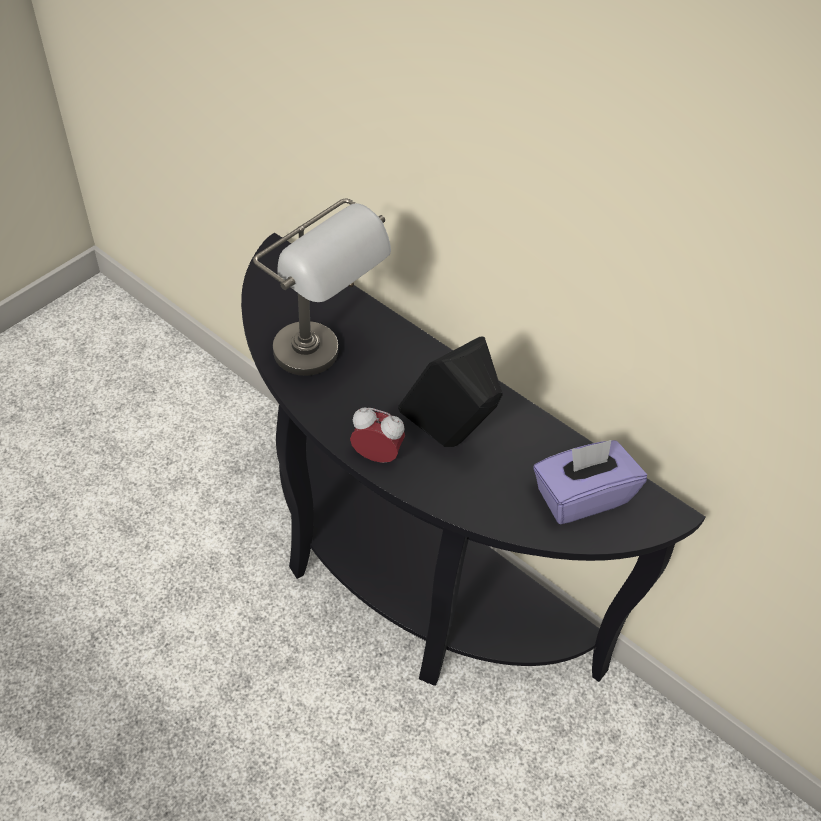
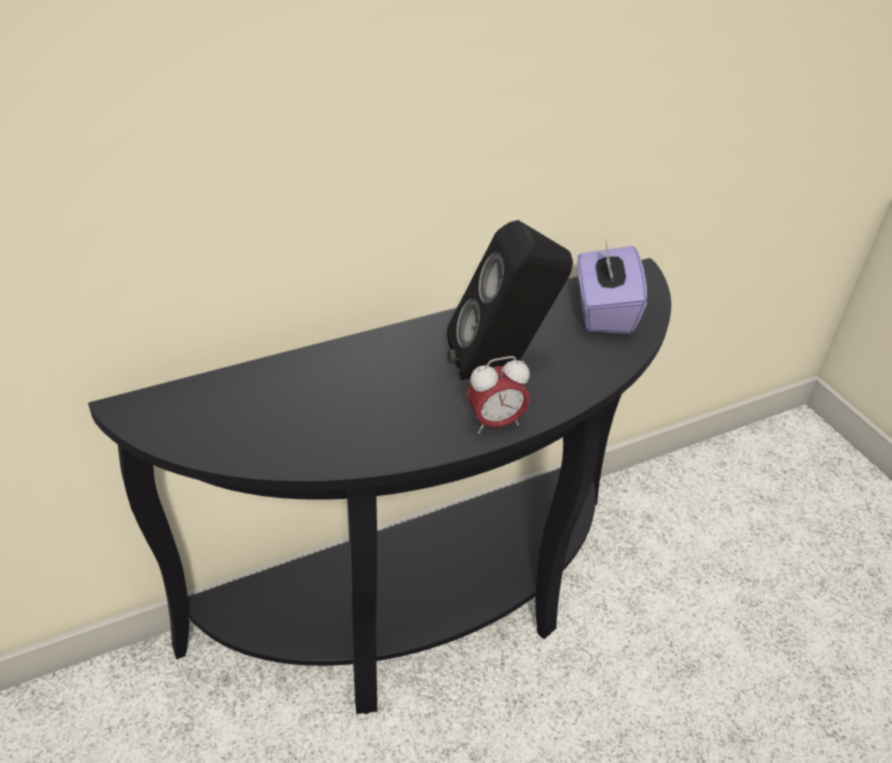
camera: 65 degrees left, 10 degrees down
grey table lamp [253,199,391,376] -> none
alarm clock [350,408,405,463] -> alarm clock turned 150 degrees counterclockwise [466,356,530,434]

